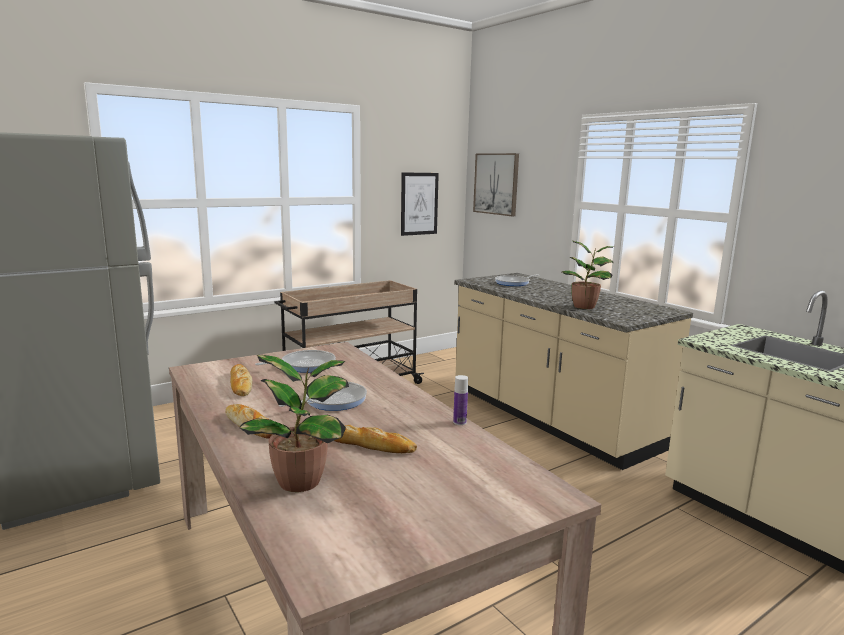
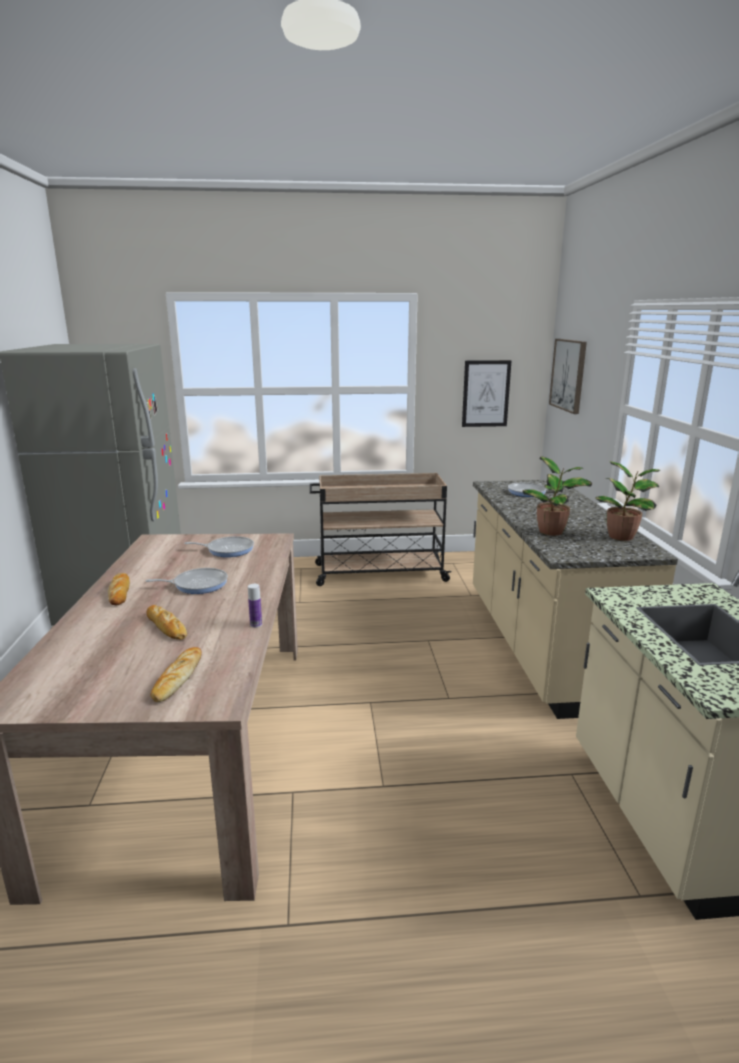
camera: 30 degrees right, 5 degrees up
bread [230,364,252,396] -> bread moved to [150,647,202,702]
potted plant [239,355,349,492] -> potted plant moved to [595,461,660,541]

